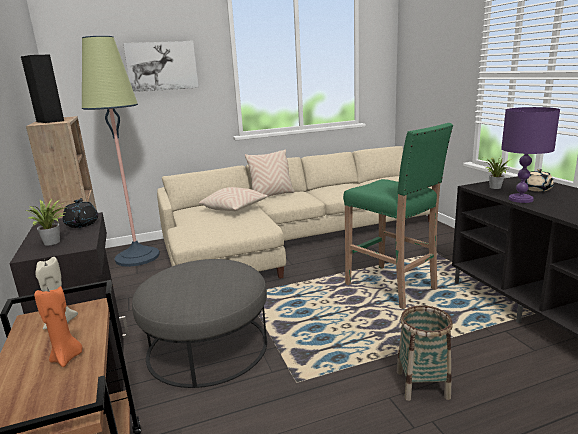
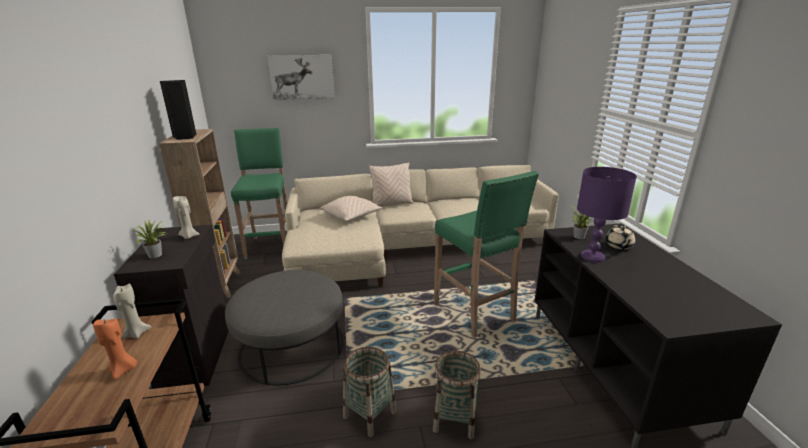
camera: 10 degrees right, 5 degrees up
black teapot [63,198,98,228] -> beige candle [173,196,199,239]
floor lamp [82,36,160,267] -> green stool [231,128,287,261]
none -> basket [343,347,396,437]

